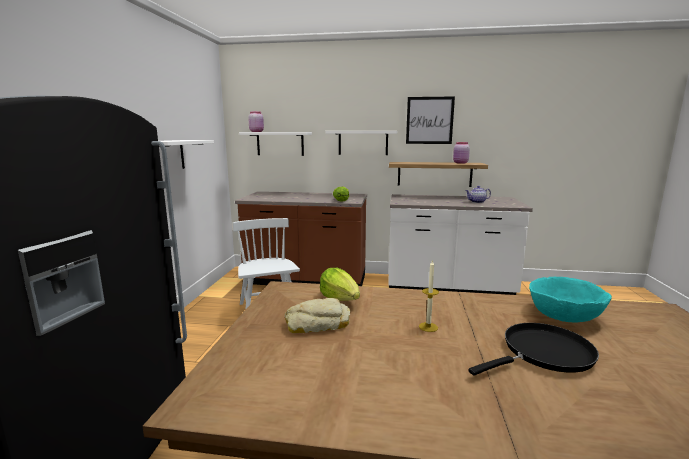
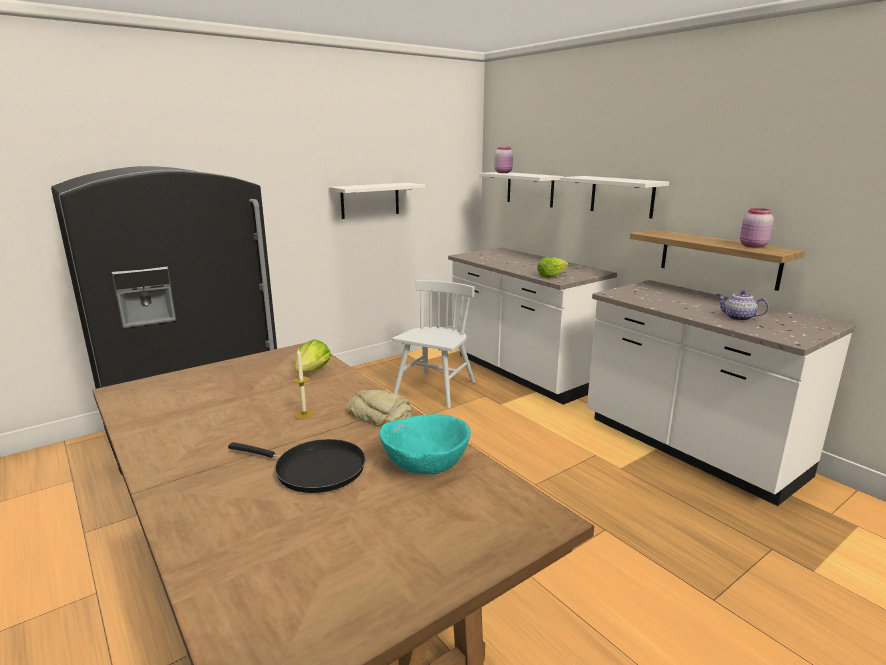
camera: 45 degrees right, 5 degrees up
brown counter [235,191,367,286] -> white counter [448,248,617,405]
bread [285,298,350,333] -> bread moved to [347,390,412,426]
picture [406,96,455,144] -> none

